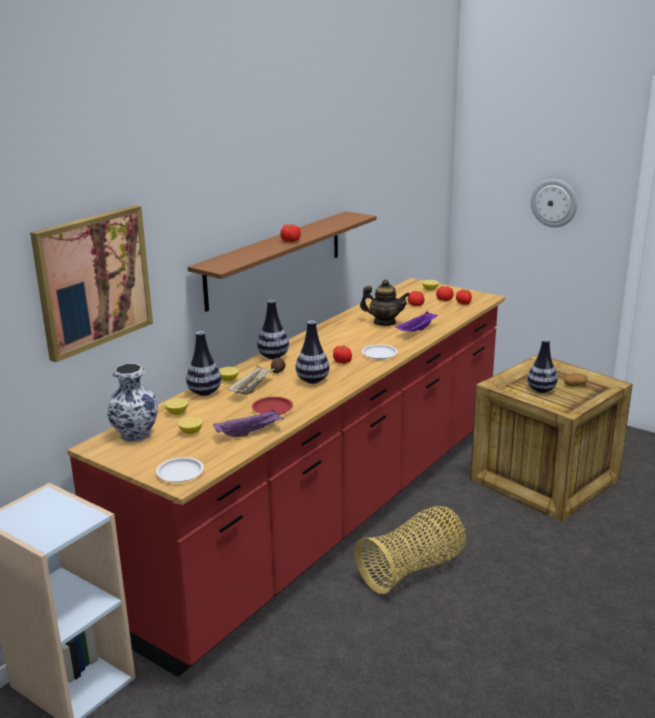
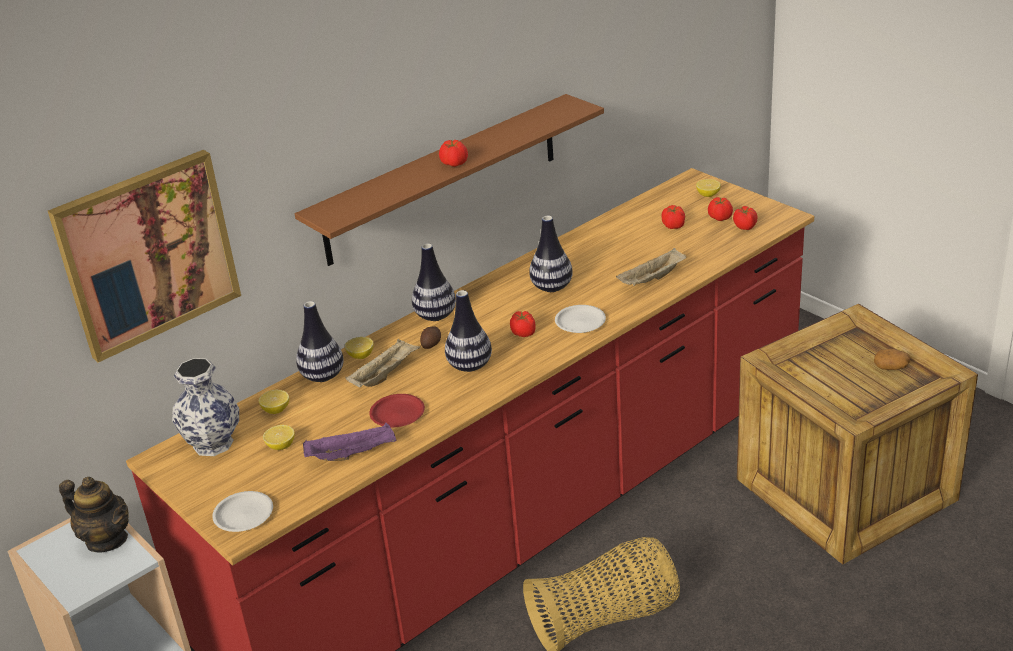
camera: 15 degrees right, 10 degrees up
teapot [360,279,410,326] -> teapot moved to [59,477,129,553]
purple tray [395,311,437,332] -> beige tray [616,248,686,286]
vase [527,339,558,393] -> vase moved to [529,216,573,292]
wall clock [531,179,577,227] -> none

